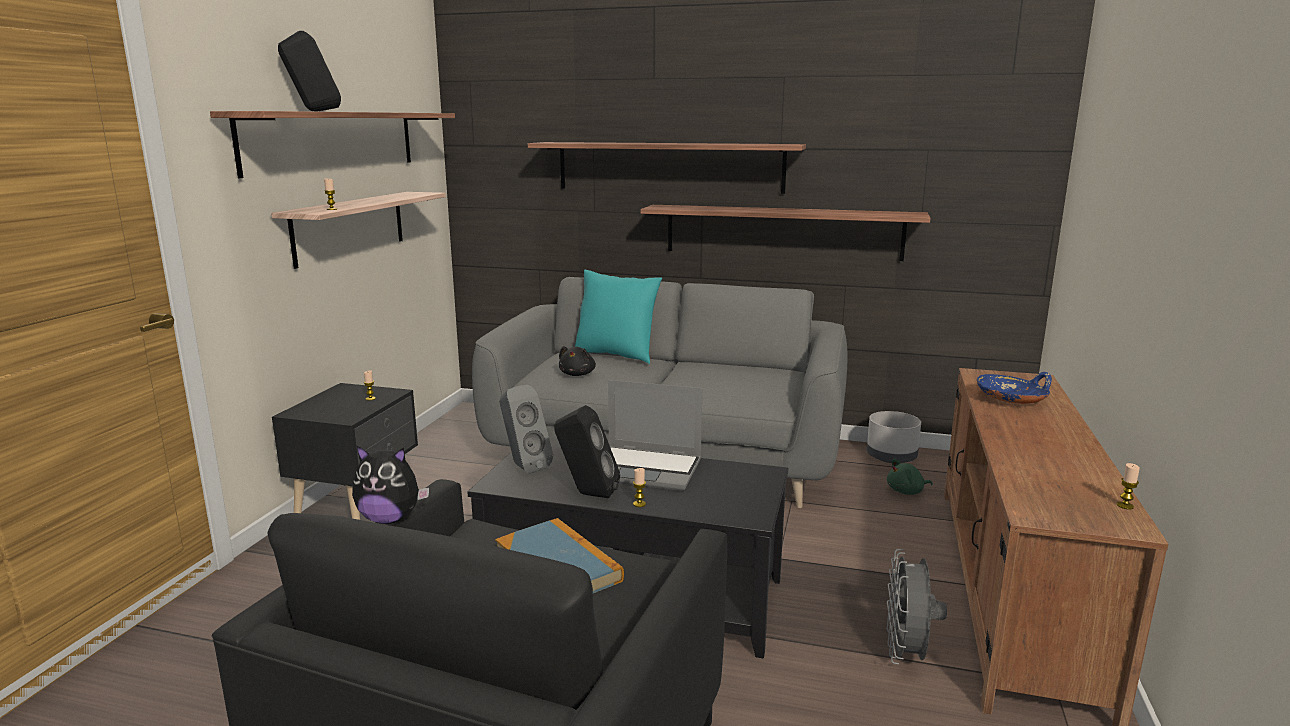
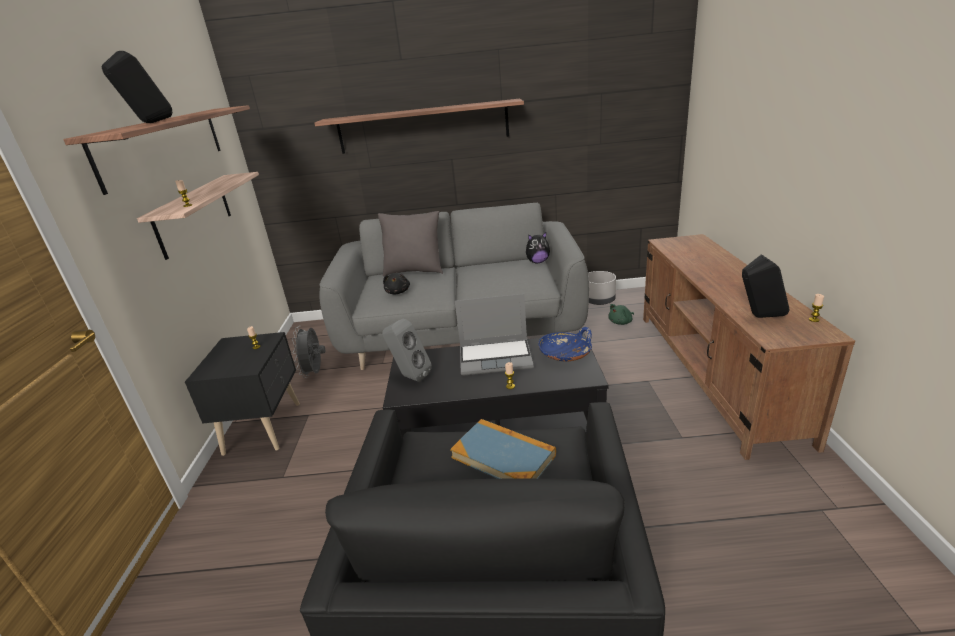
camera: 15 degrees left, 10 degrees up
plush toy [352,445,429,524] -> plush toy moved to [526,232,550,263]
black speaker [554,405,620,498] -> black speaker moved to [742,254,790,318]
turquoise pillow [575,270,662,364] -> grey pillow [378,211,443,276]
shelf [641,205,930,261] -> none
grey fan [887,549,947,665] -> grey fan moved to [292,326,325,378]
blue bowl [977,372,1052,404] -> blue bowl moved to [538,327,592,362]

